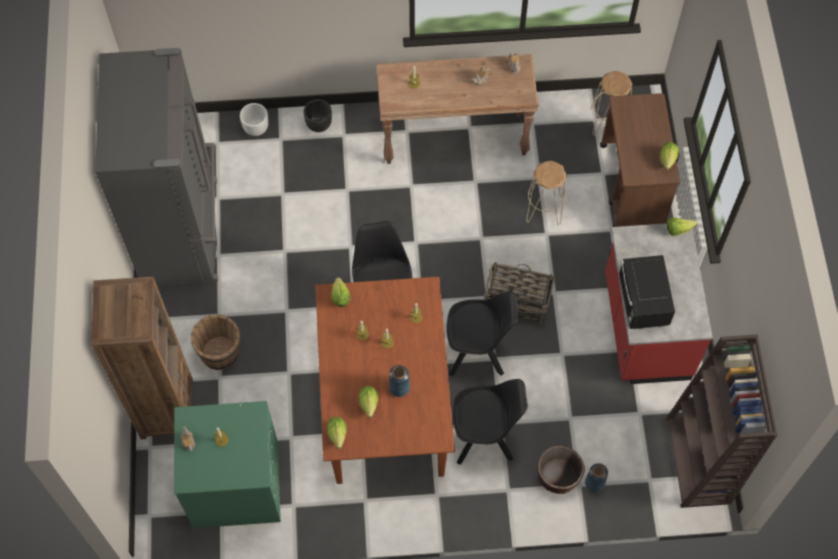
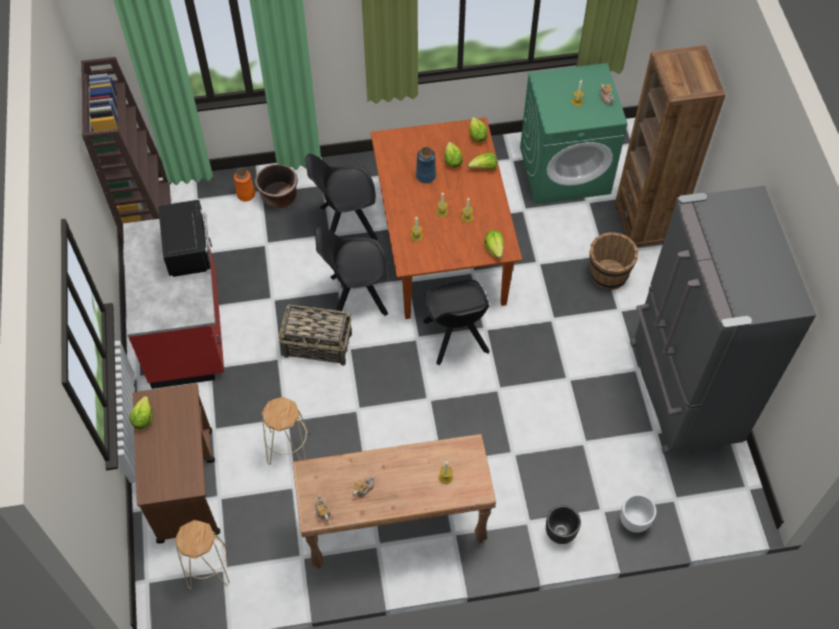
camera: 175 degrees right, 5 degrees down
blue vase [585,463,608,492] -> orange vase [234,168,255,201]
lettuce [667,217,698,236] -> lettuce moved to [468,152,497,169]

